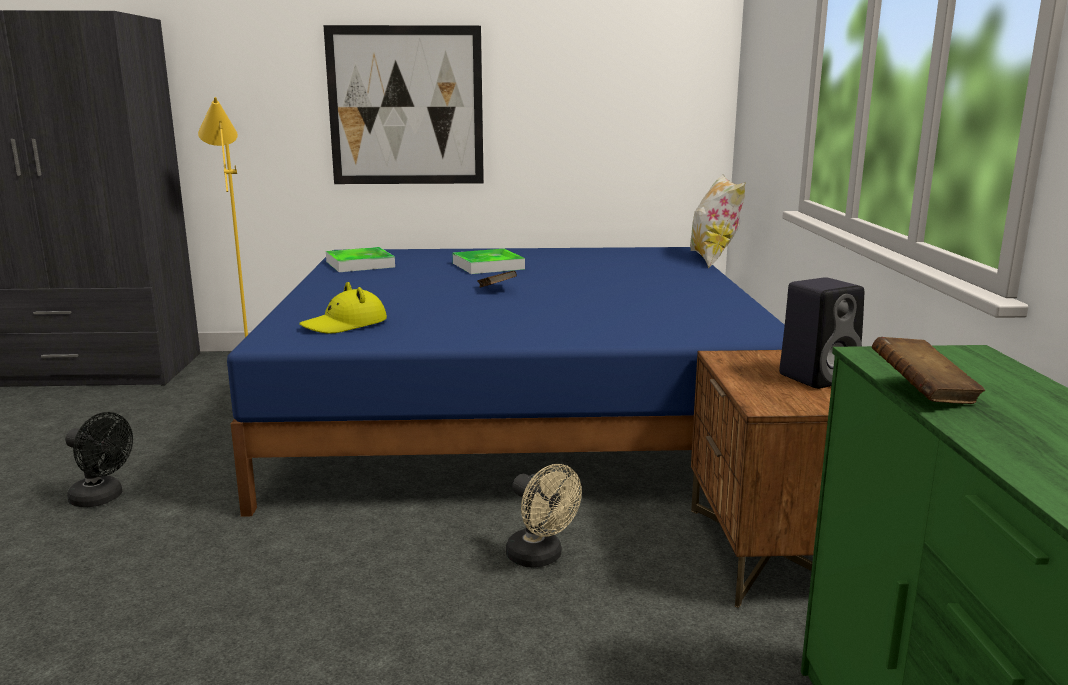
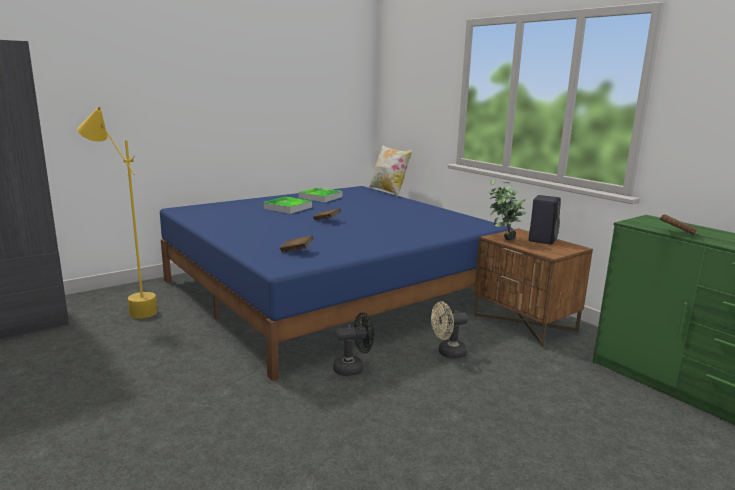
camera: 35 degrees left, 0 degrees up
black fan [65,412,133,507] -> black fan moved to [333,312,374,376]
yellow hat [299,282,387,334] -> brown book [279,235,313,253]
picture [323,25,484,184] -> none
tray [326,247,395,272] -> tray moved to [299,187,342,202]
beige fan [506,464,582,567] -> beige fan turned 150 degrees clockwise [431,301,468,359]
none -> potted plant [489,180,526,240]

